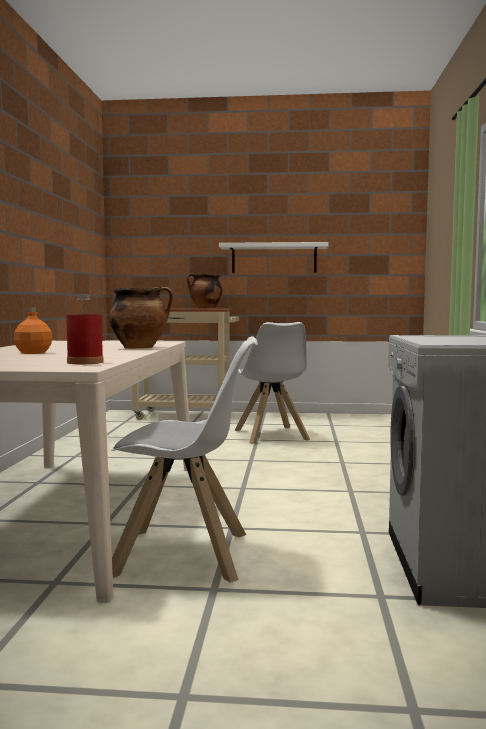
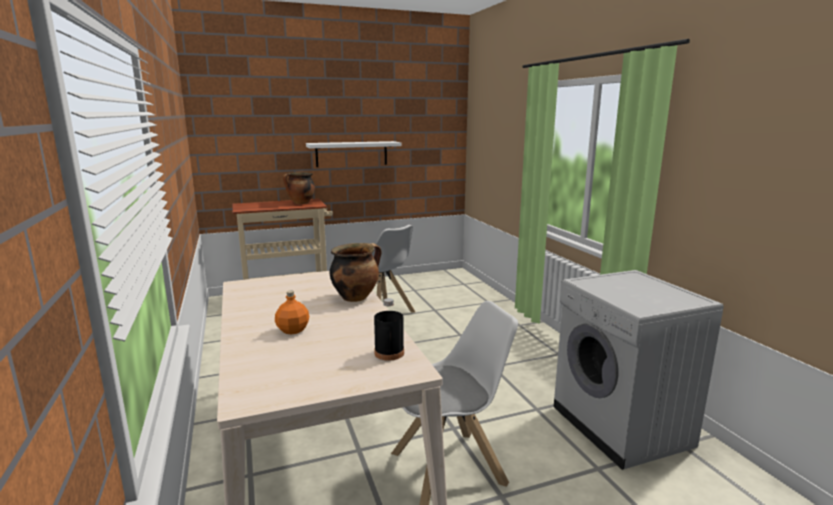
camera: 25 degrees left, 10 degrees up
red bottle [66,294,104,364] -> black bottle [374,298,404,361]

